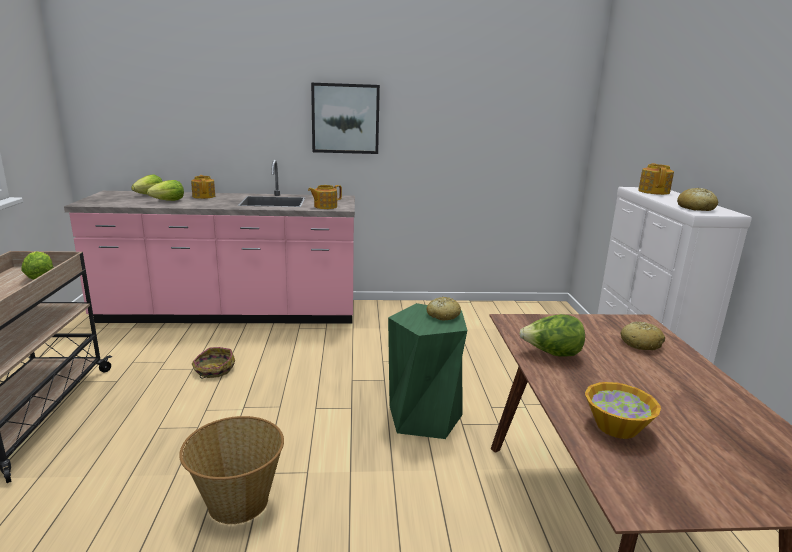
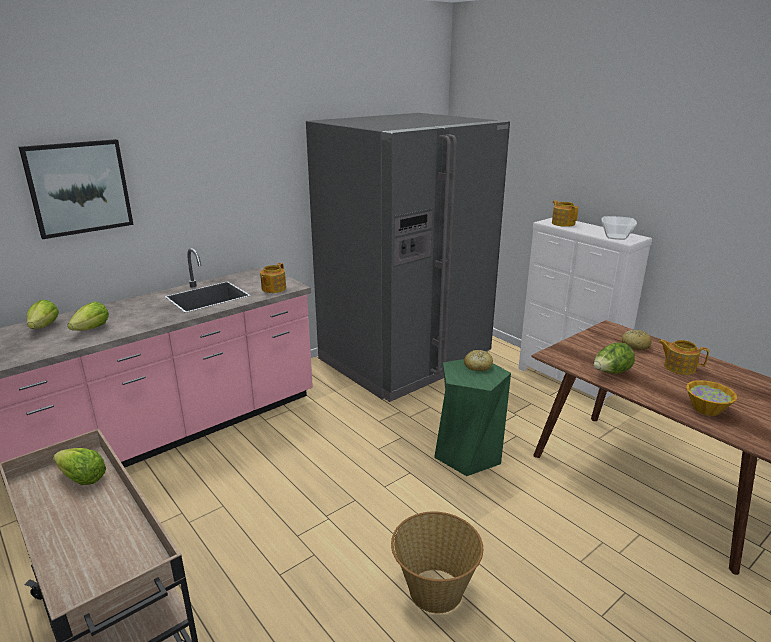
camera: 35 degrees left, 5 degrees up
teapot [191,175,215,199] -> teapot moved to [658,339,709,375]
basket [192,347,235,378] -> none
picture [311,83,380,154] -> picture moved to [19,139,134,239]
bread [677,188,718,211] -> bowl [601,216,637,240]
none -> grey fridge [306,113,510,402]

